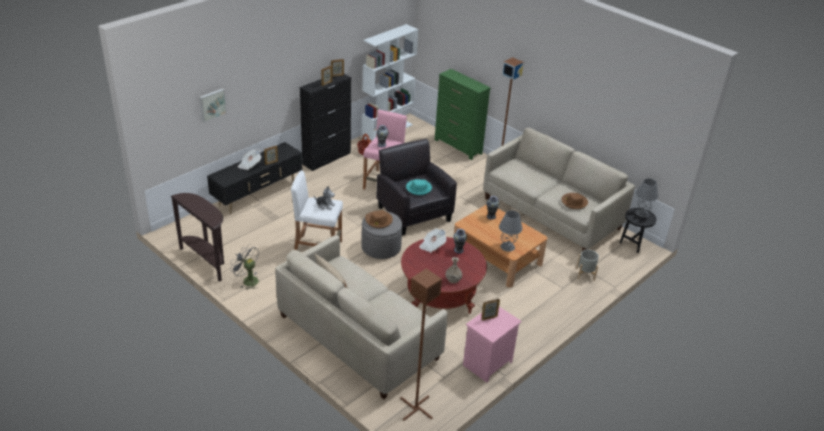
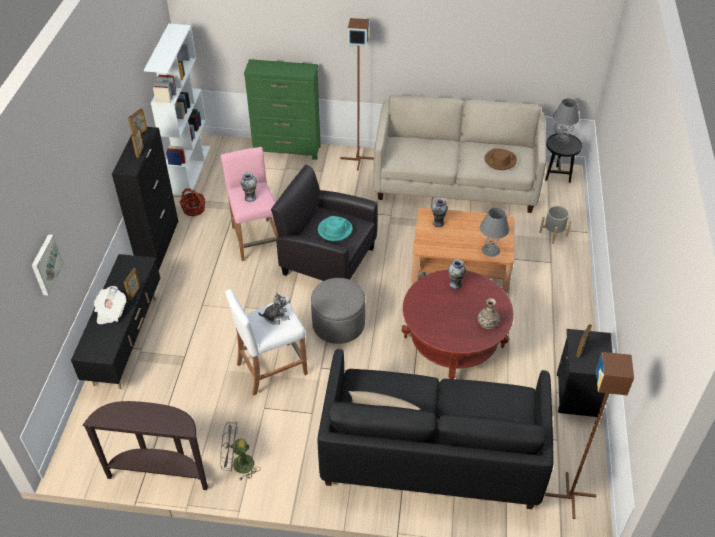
camera: 35 degrees left, 10 degrees up
beige sofa [275,235,448,400] -> black sofa [318,349,554,509]
brown hat [365,210,393,228] -> none
newspaper [419,228,447,253] -> none
pink nightstand [463,307,522,383] -> black nightstand [557,329,613,417]

